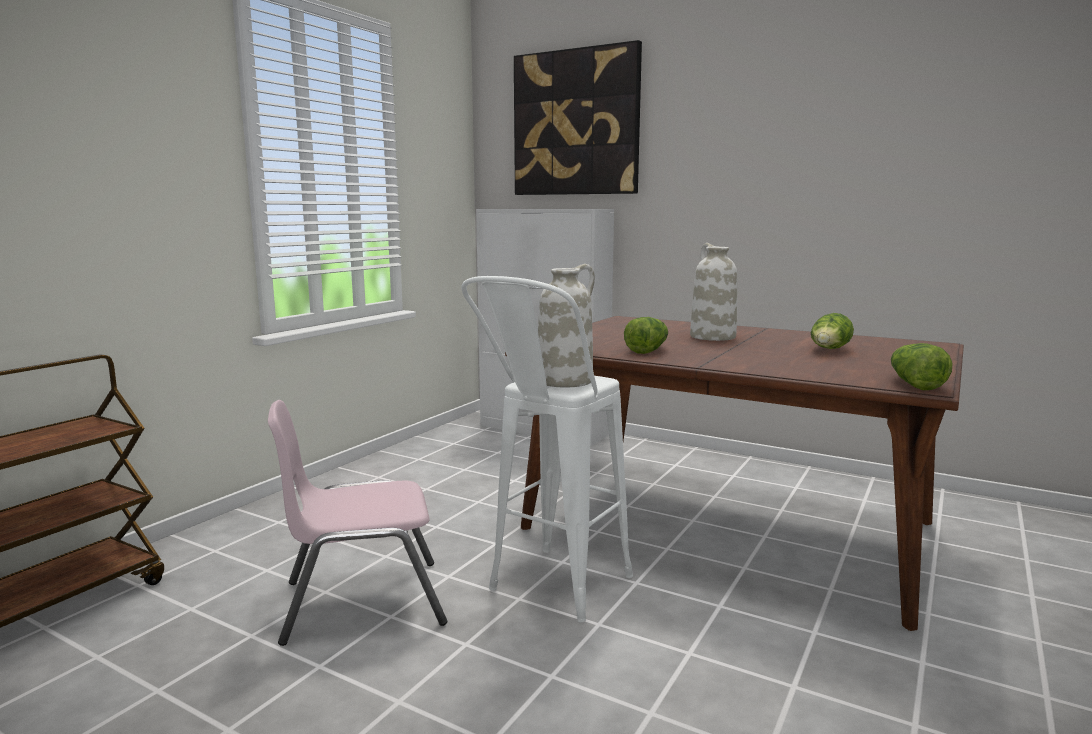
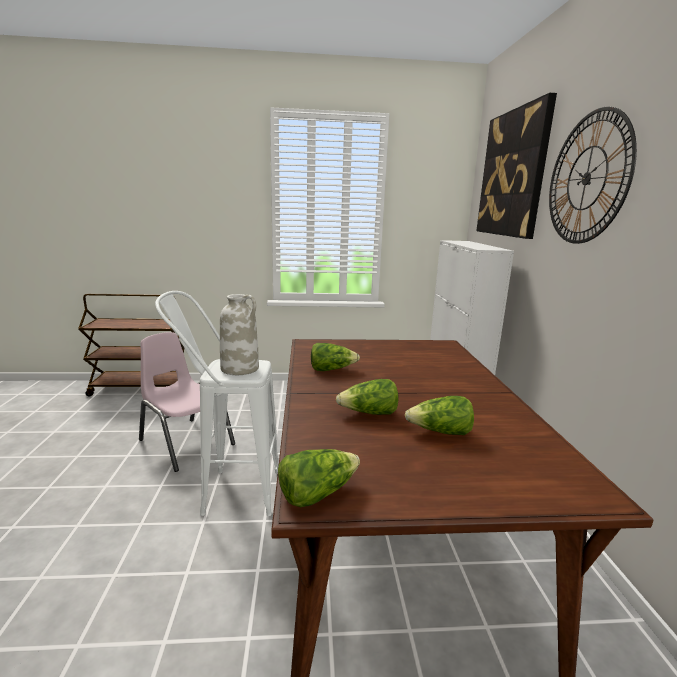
camera: 55 degrees right, 5 degrees up
white vase [690,243,737,341] -> none
none -> lettuce [336,379,399,415]
none -> wall clock [549,107,637,244]

